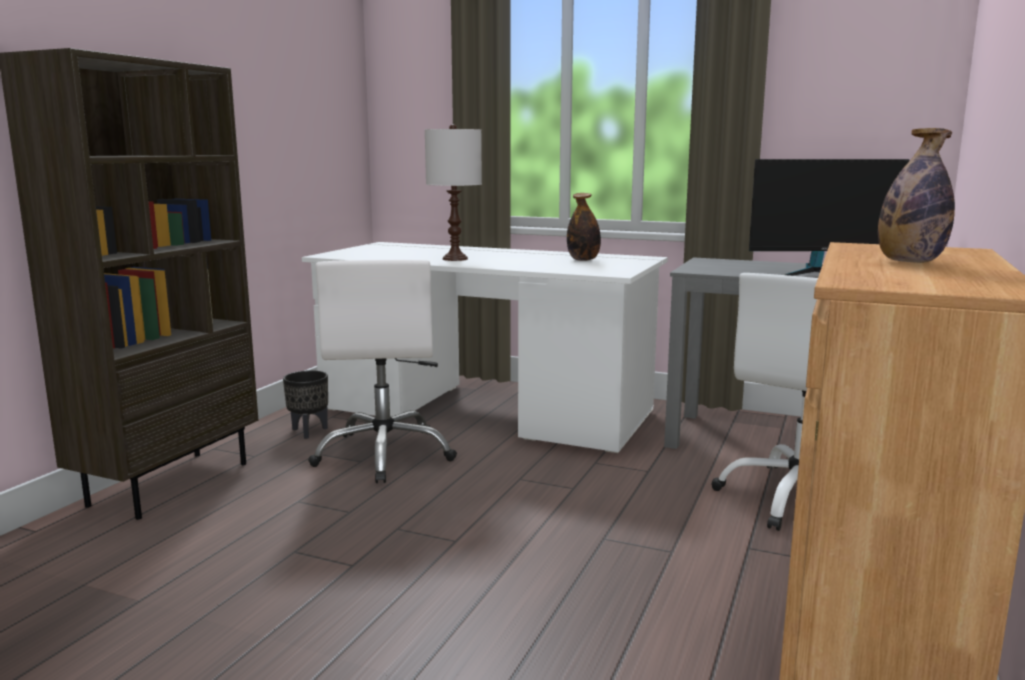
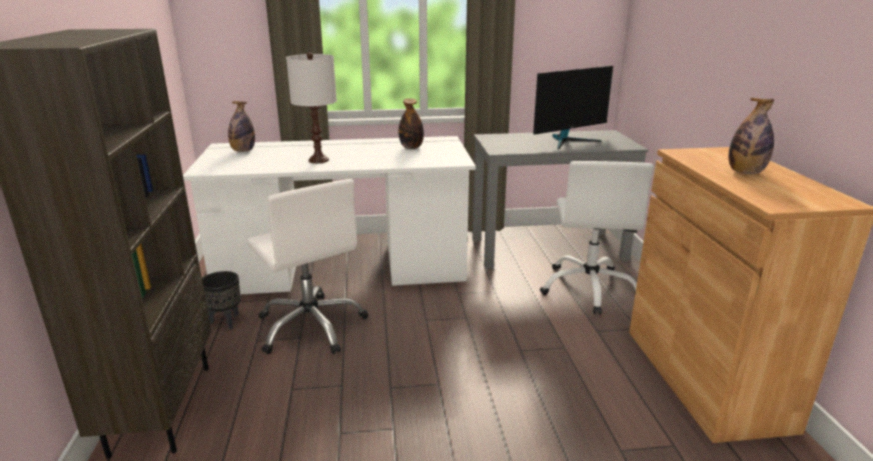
camera: 30 degrees left, 10 degrees up
none -> bottle [228,101,255,152]

